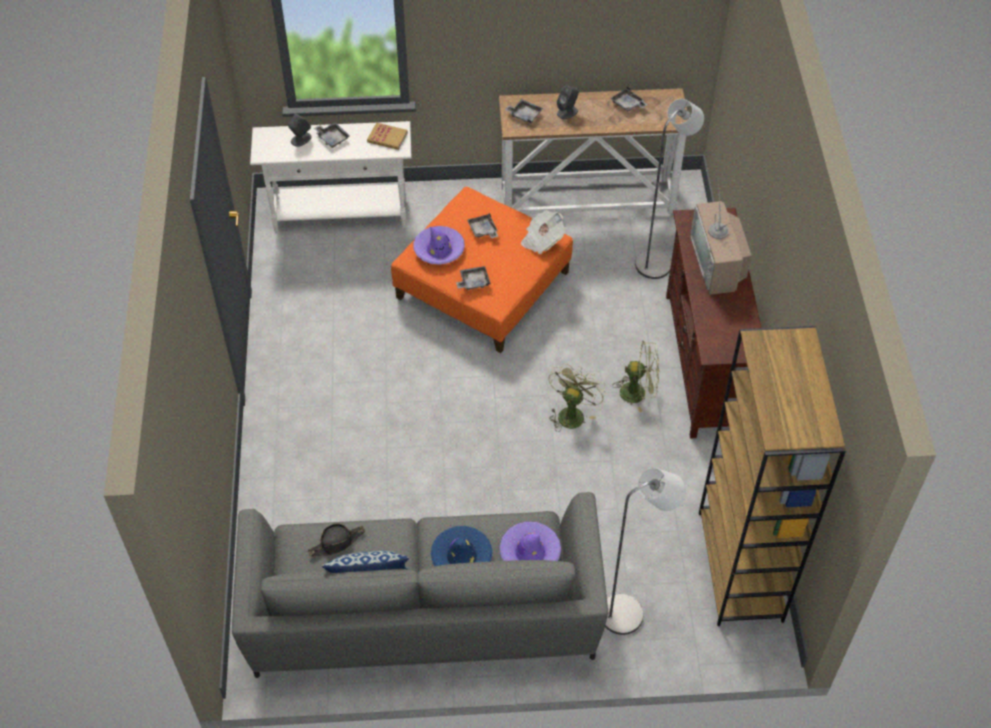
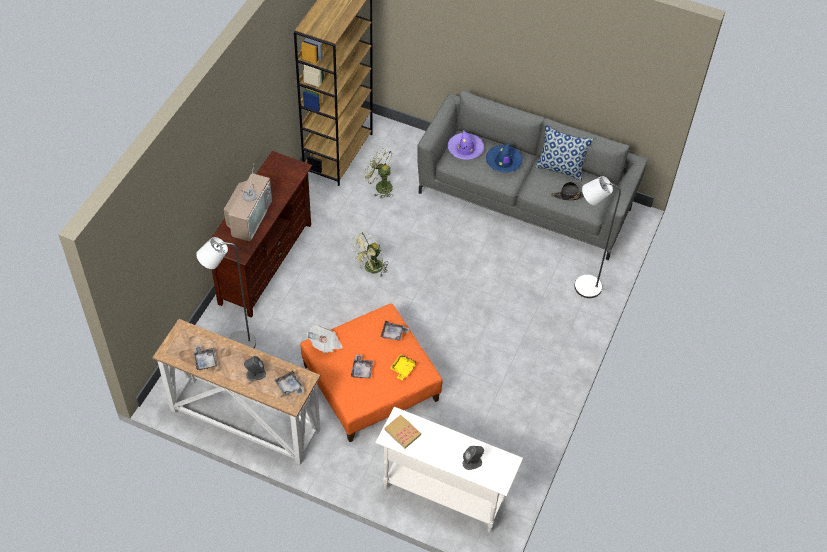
camera: 155 degrees left, 0 degrees up
grey tray [314,122,350,148] -> none
purple hat [413,226,465,265] -> yellow tray [390,354,417,380]
grey floor lamp [605,468,685,635] -> grey floor lamp moved to [574,176,621,298]
green fan [612,341,659,412] -> green fan moved to [363,148,393,199]

